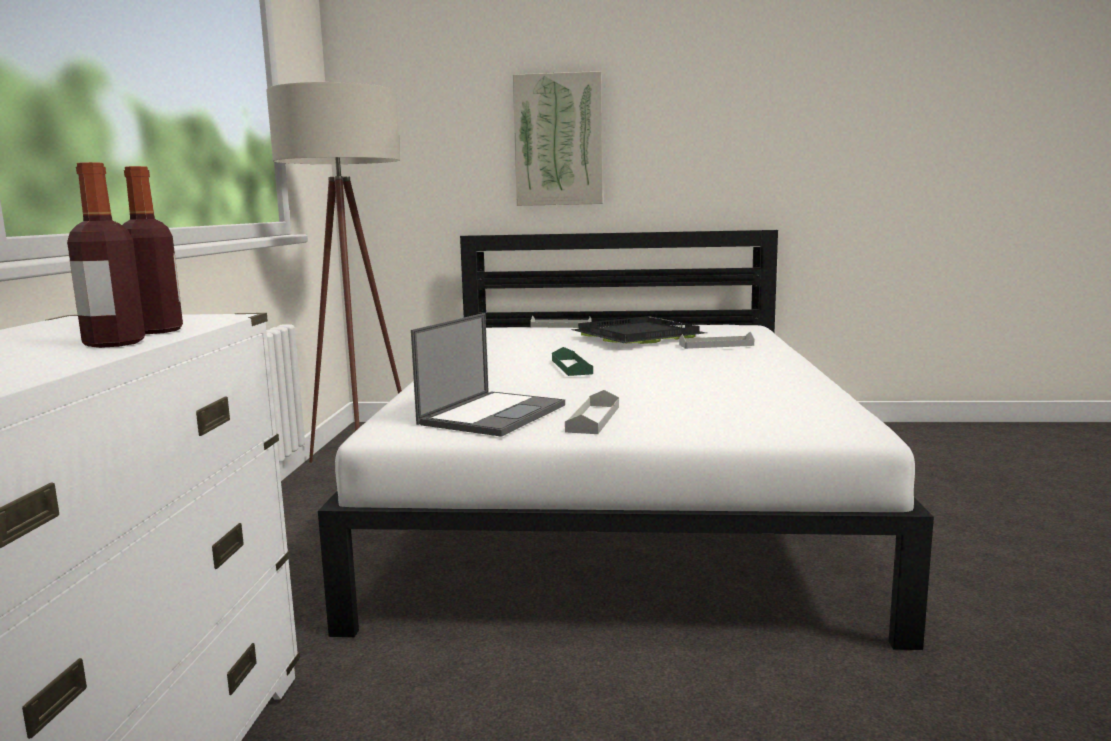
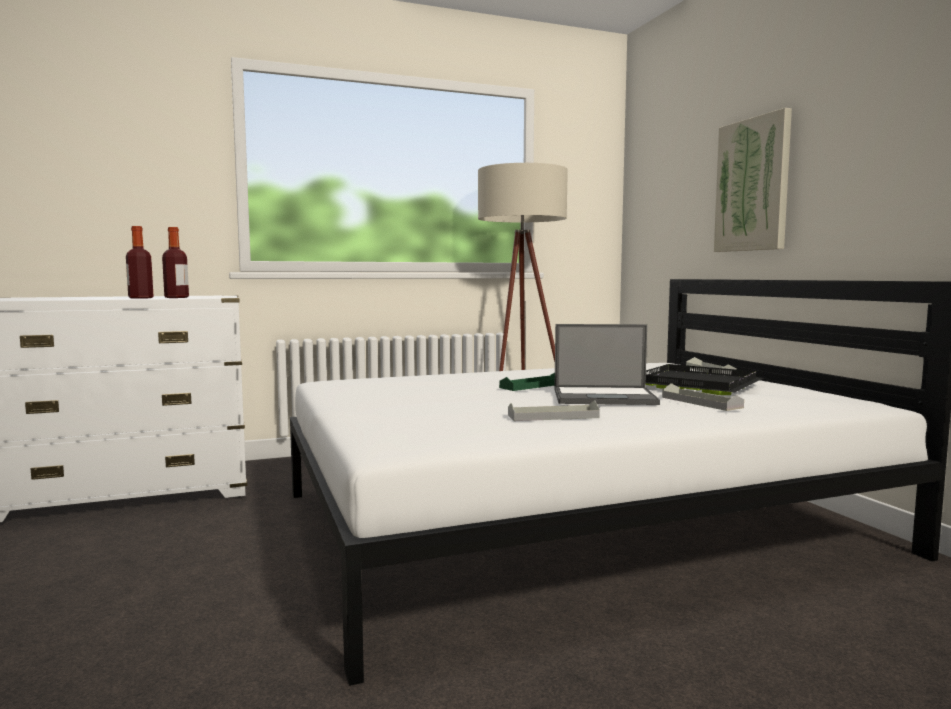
camera: 65 degrees right, 5 degrees down
laptop [411,313,565,437] -> laptop moved to [554,324,660,405]
grey tray [565,390,619,434] -> grey tray moved to [508,400,600,421]

